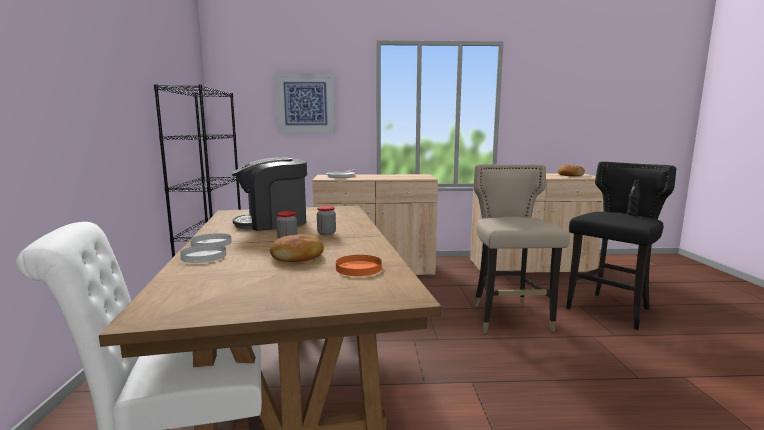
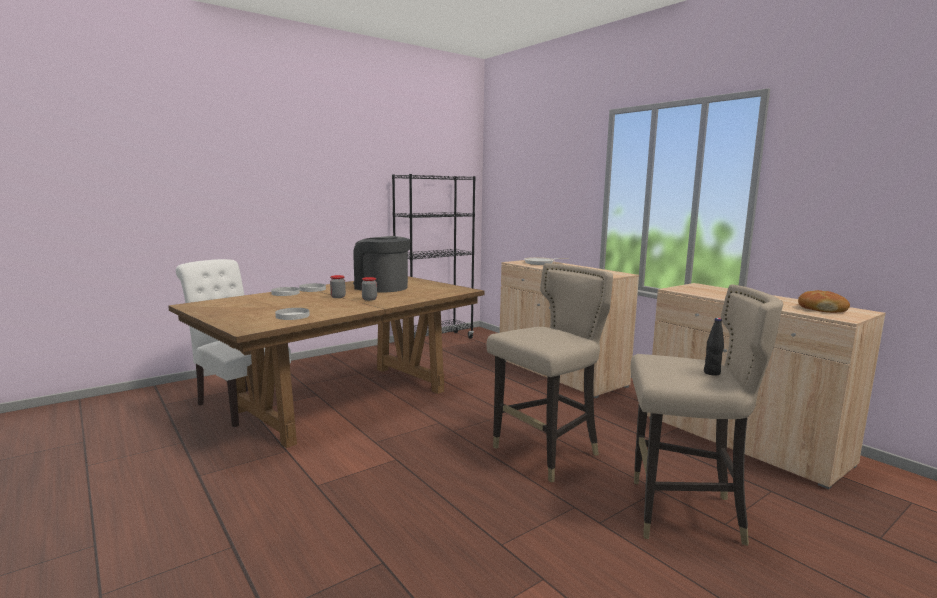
camera: 55 degrees right, 0 degrees up
bread [270,234,324,262] -> none
picture [275,73,335,133] -> none
orange plate [336,255,382,276] -> white plate [275,308,310,320]
black stool [566,162,676,330] -> beige stool [631,285,783,546]

